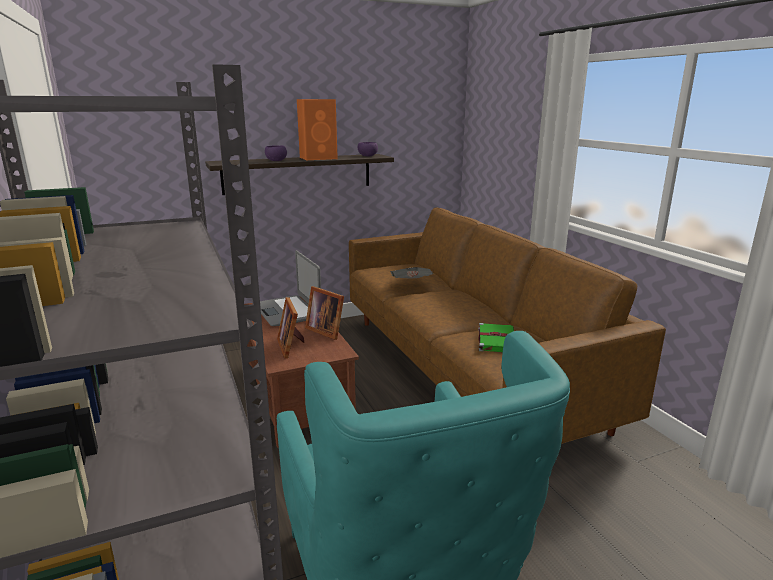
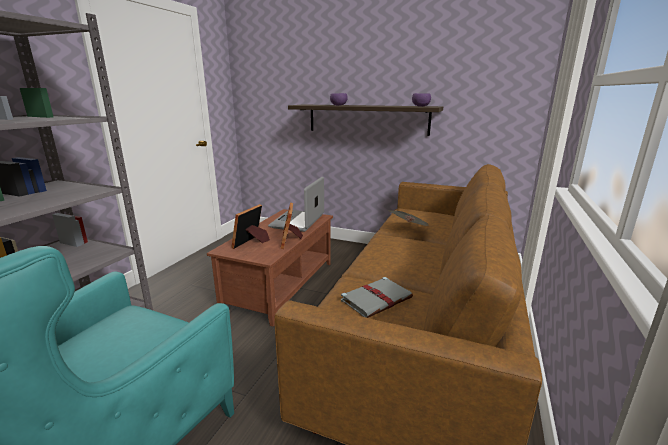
camera: 45 degrees right, 0 degrees up
orange speaker [297,99,338,160] -> none
green book [478,323,514,352] -> grey book [341,277,413,318]

